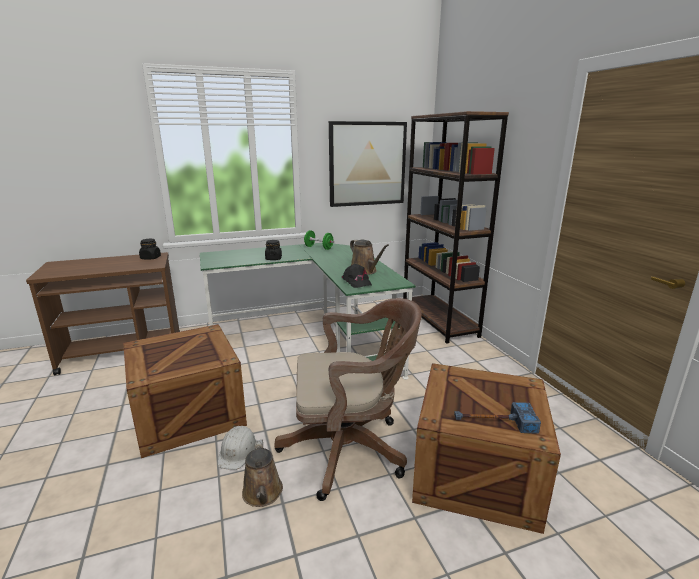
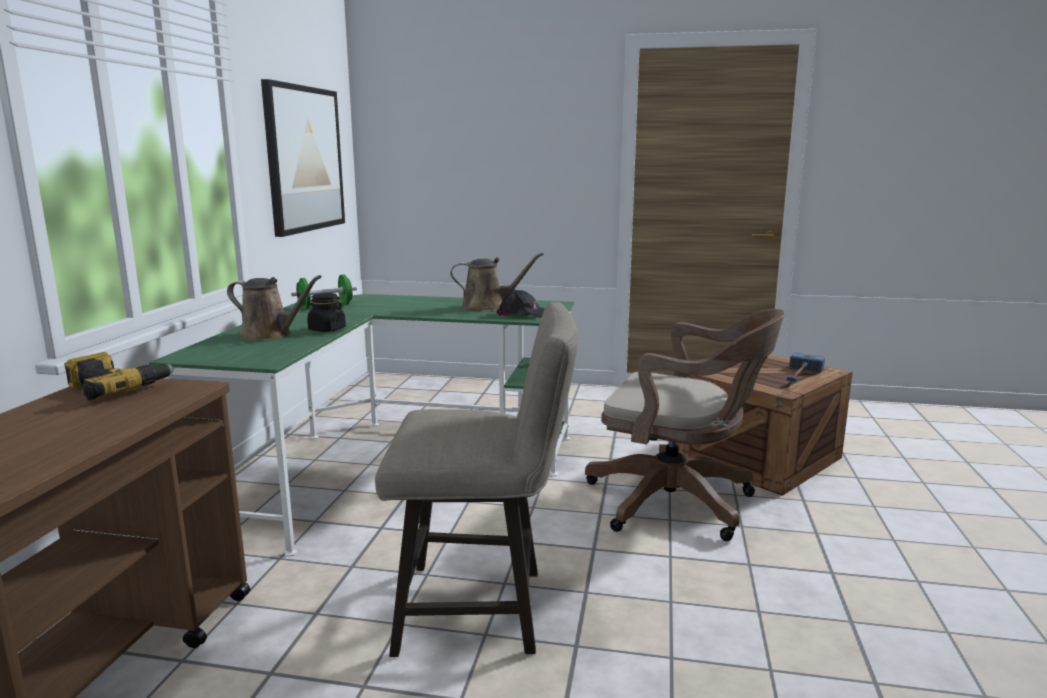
camera: 60 degrees left, 5 degrees down
crate [123,324,247,458] -> beige stool [375,302,578,657]
black jar [139,239,161,260] -> power drill [64,352,174,400]
white hard hat [218,426,256,470] -> none
brown watering can [242,439,283,507] -> brown watering can moved to [227,275,322,341]
brown office chair [275,298,422,501] -> brown office chair turned 90 degrees clockwise [585,309,785,541]
brown bookcase [403,111,509,344] -> none

